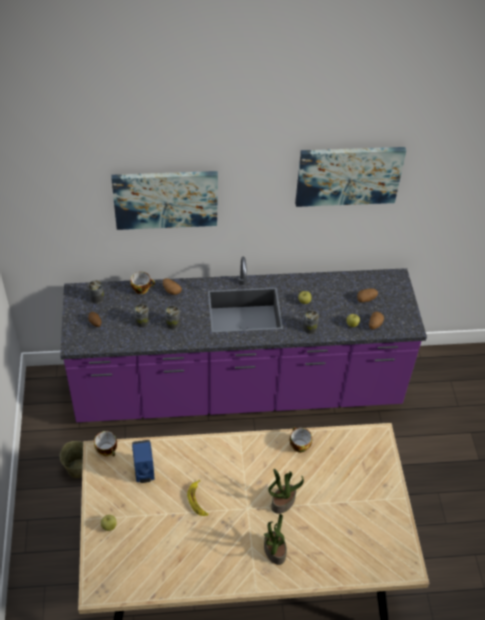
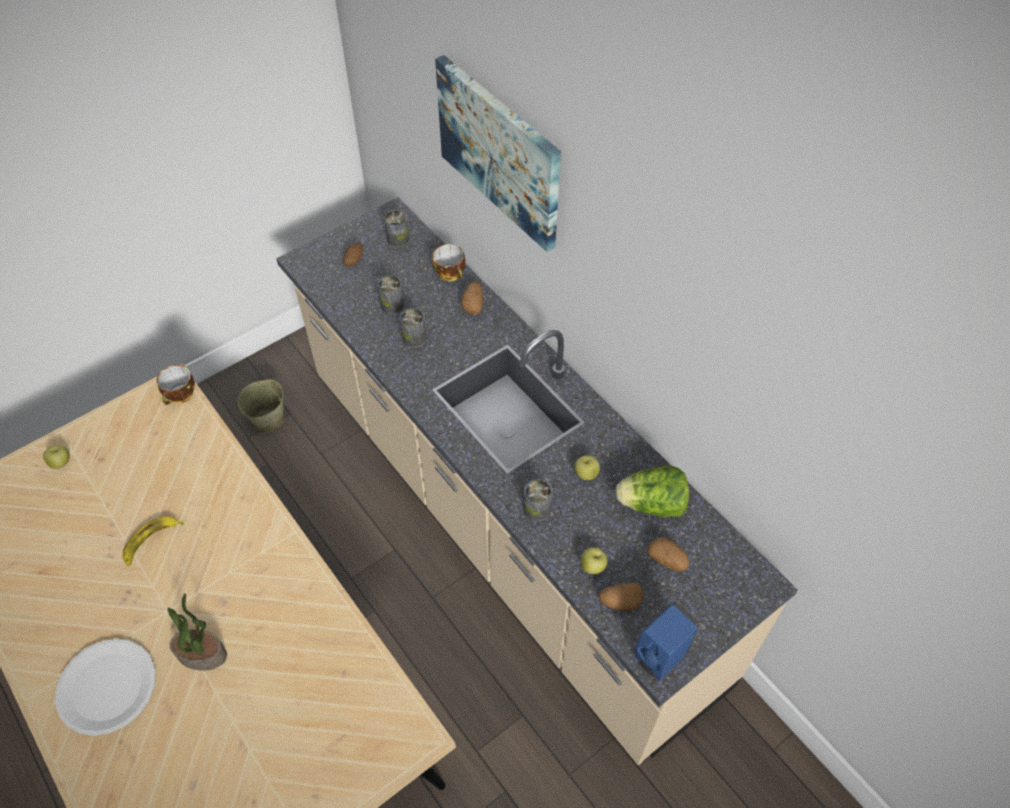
camera: 60 degrees right, 5 degrees up
purple counter [60,256,427,422] -> beige counter [276,197,798,765]
blue soap dispenser [132,440,155,483] -> blue soap dispenser moved to [635,601,701,681]
potted plant [264,514,287,565] -> white plate [55,639,155,736]
cup [290,427,312,453] -> none
picture [295,147,406,207] -> none
none -> lettuce [615,466,689,517]

